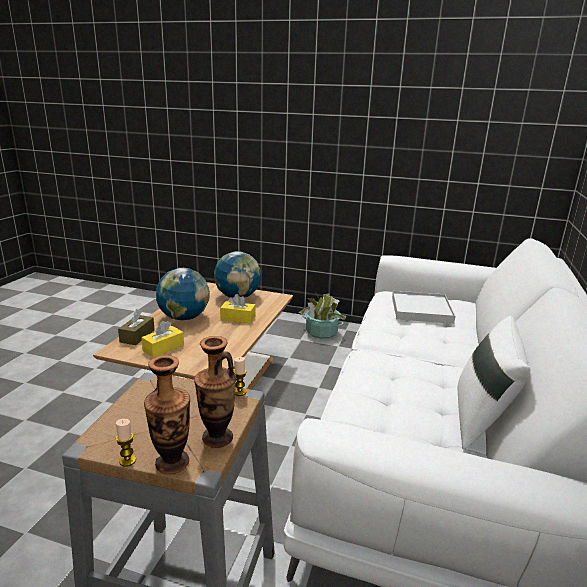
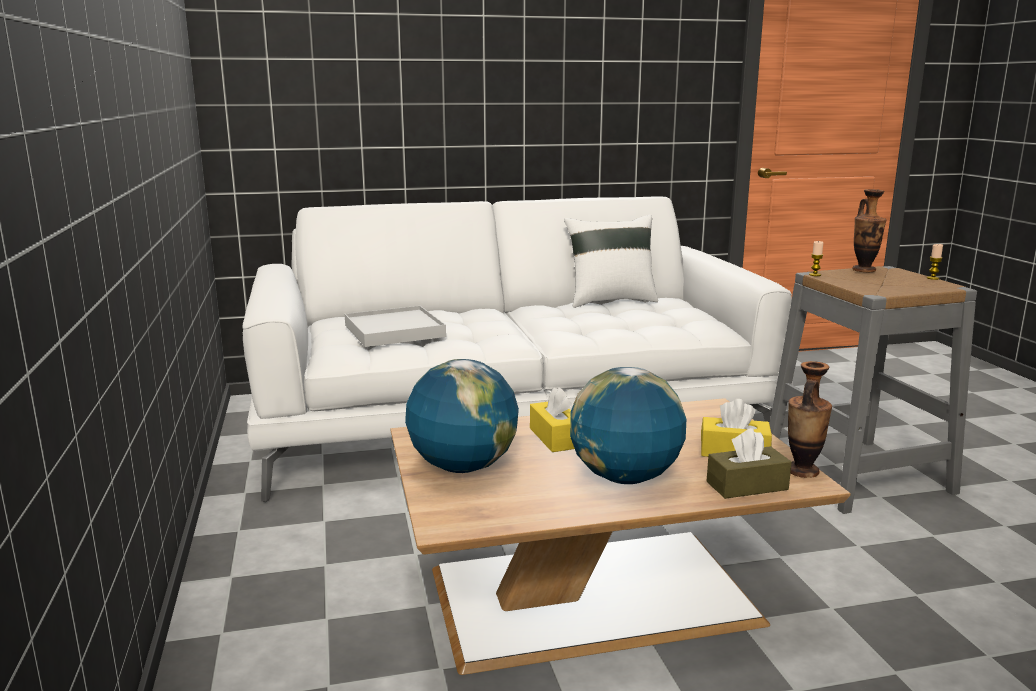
camera: 120 degrees left, 5 degrees down
vase [144,355,190,474] -> vase moved to [788,361,832,478]
potted plant [298,292,346,339] -> none

